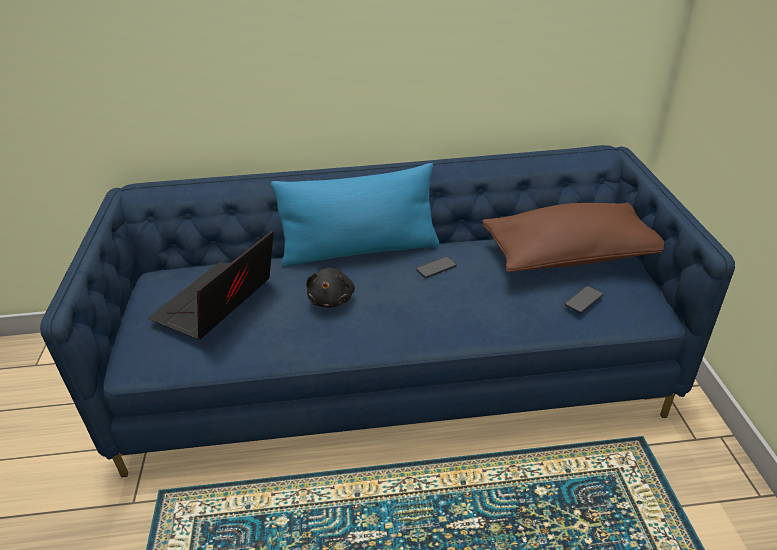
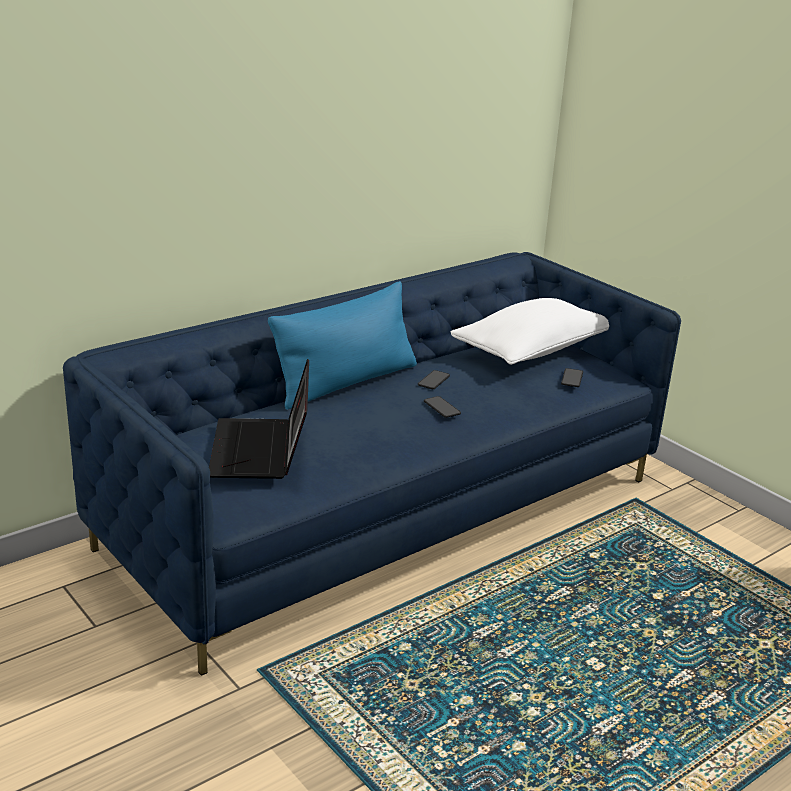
camera: 35 degrees left, 10 degrees down
black plush toy [306,268,355,308] -> none
brown pillow [482,203,664,272] -> white pillow [450,298,609,365]
none -> phone [424,396,461,418]

